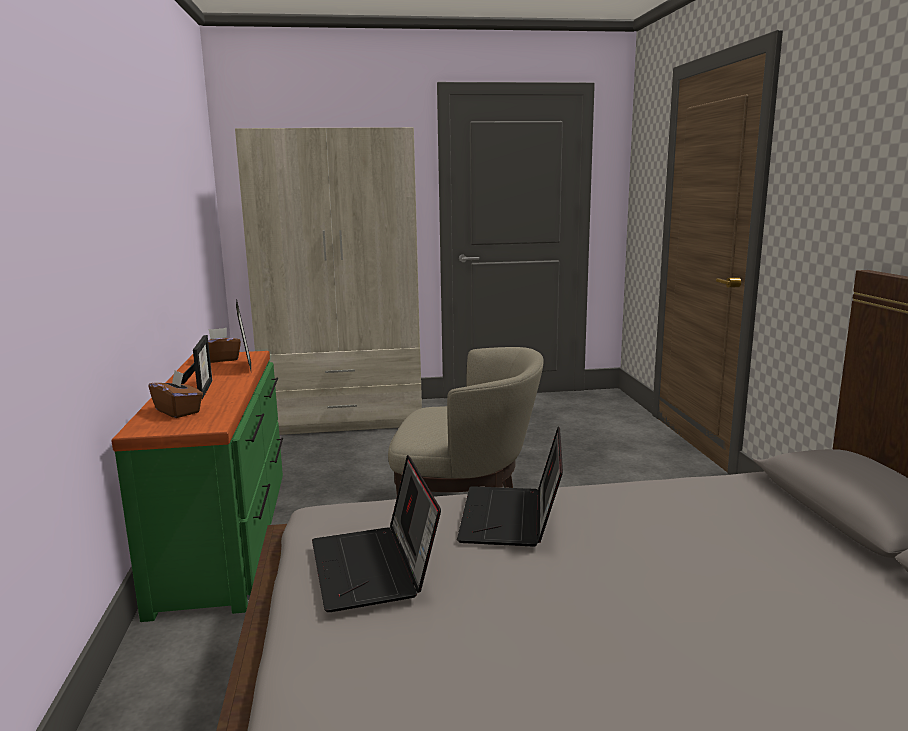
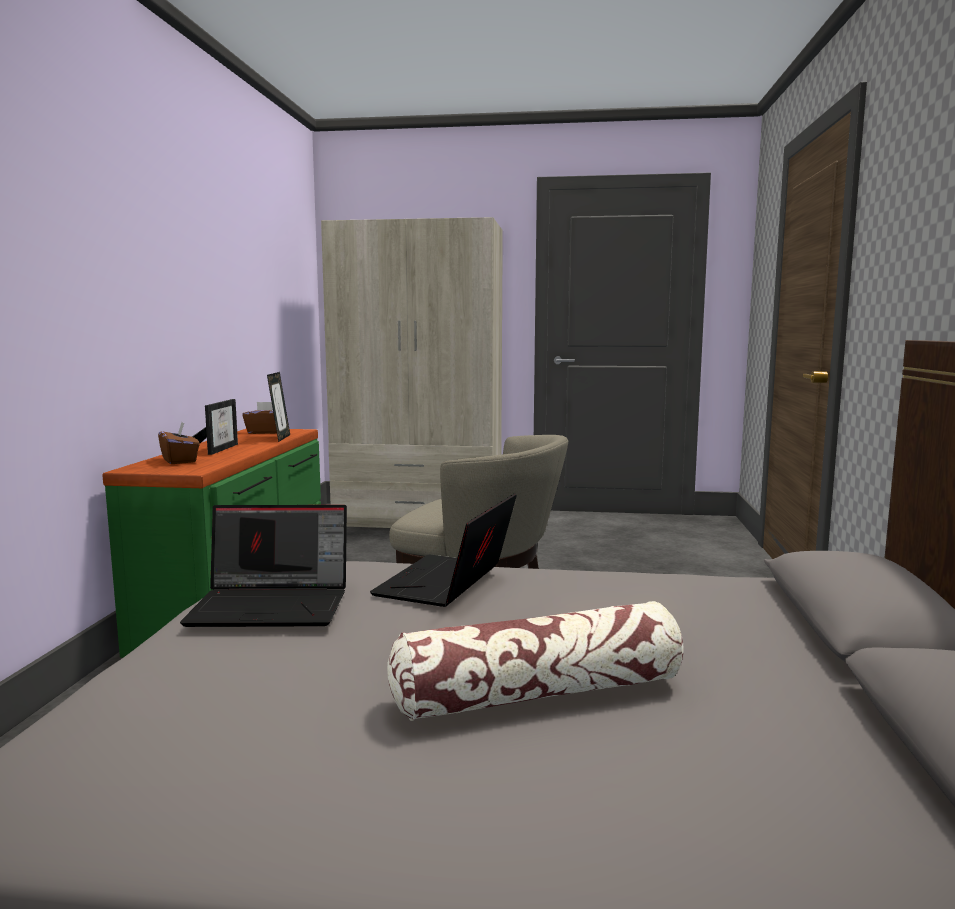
camera: 15 degrees right, 5 degrees down
laptop [312,455,441,612] -> laptop turned 90 degrees counterclockwise [180,505,347,627]
none -> pillow [387,601,684,721]

